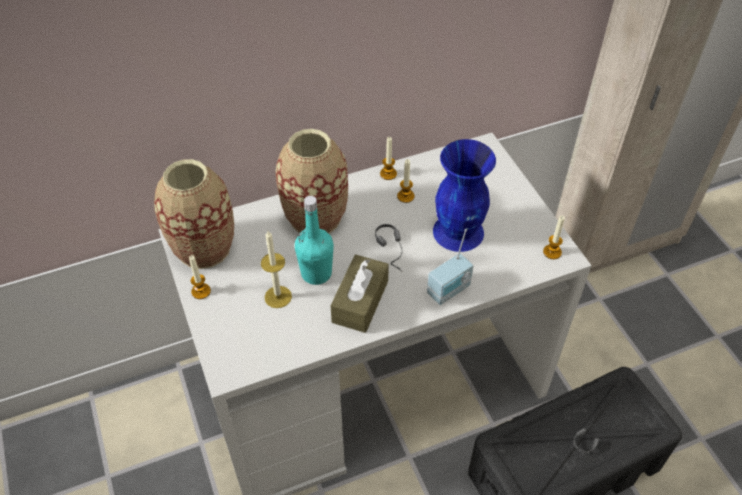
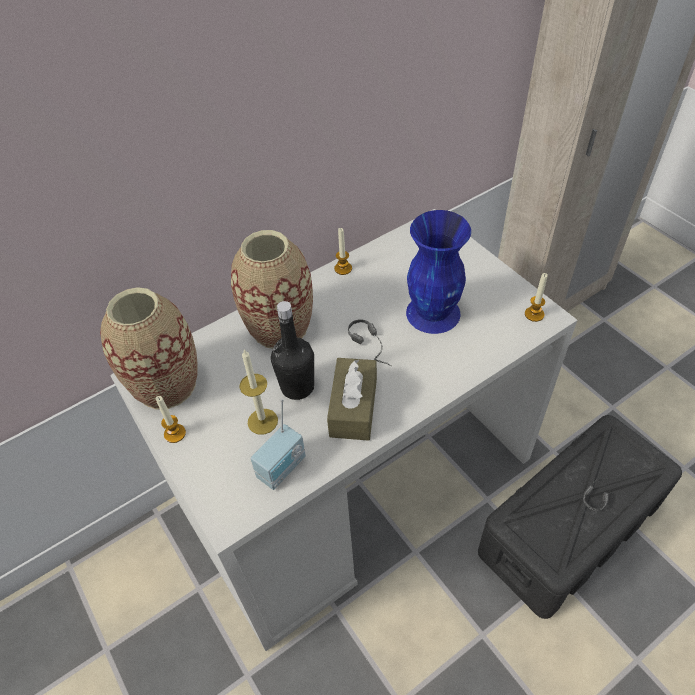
camera: 10 degrees left, 0 degrees up
turquoise bottle [295,196,334,285] -> black bottle [271,301,314,400]
candle [397,159,414,203] -> none
radio [427,229,473,305] -> radio moved to [250,399,306,490]

